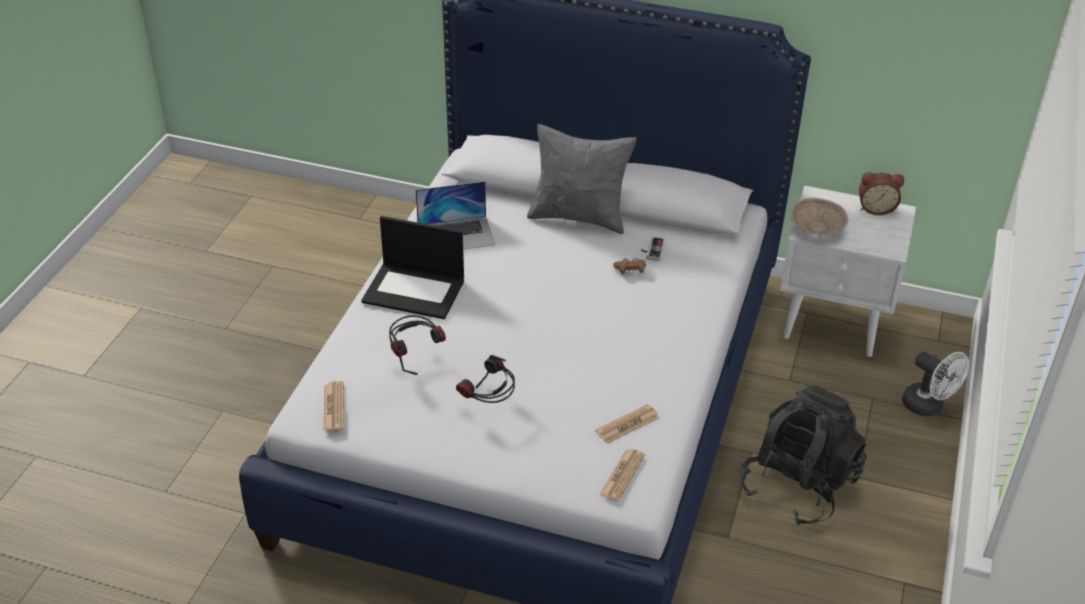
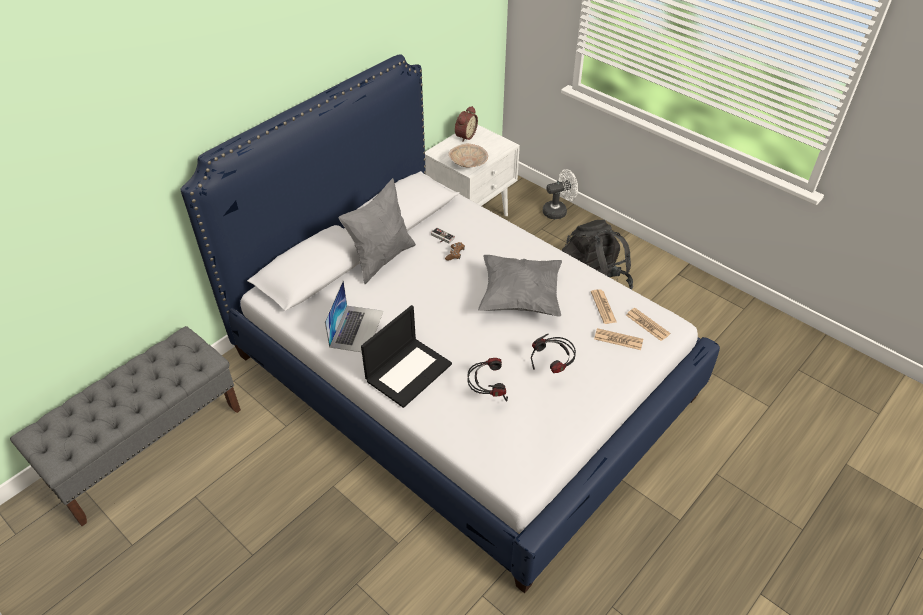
camera: 65 degrees left, 5 degrees up
newspaper [324,381,344,431] -> newspaper moved to [594,328,643,350]
none -> grey bench [10,326,241,526]
none -> grey pillow [478,255,562,317]

